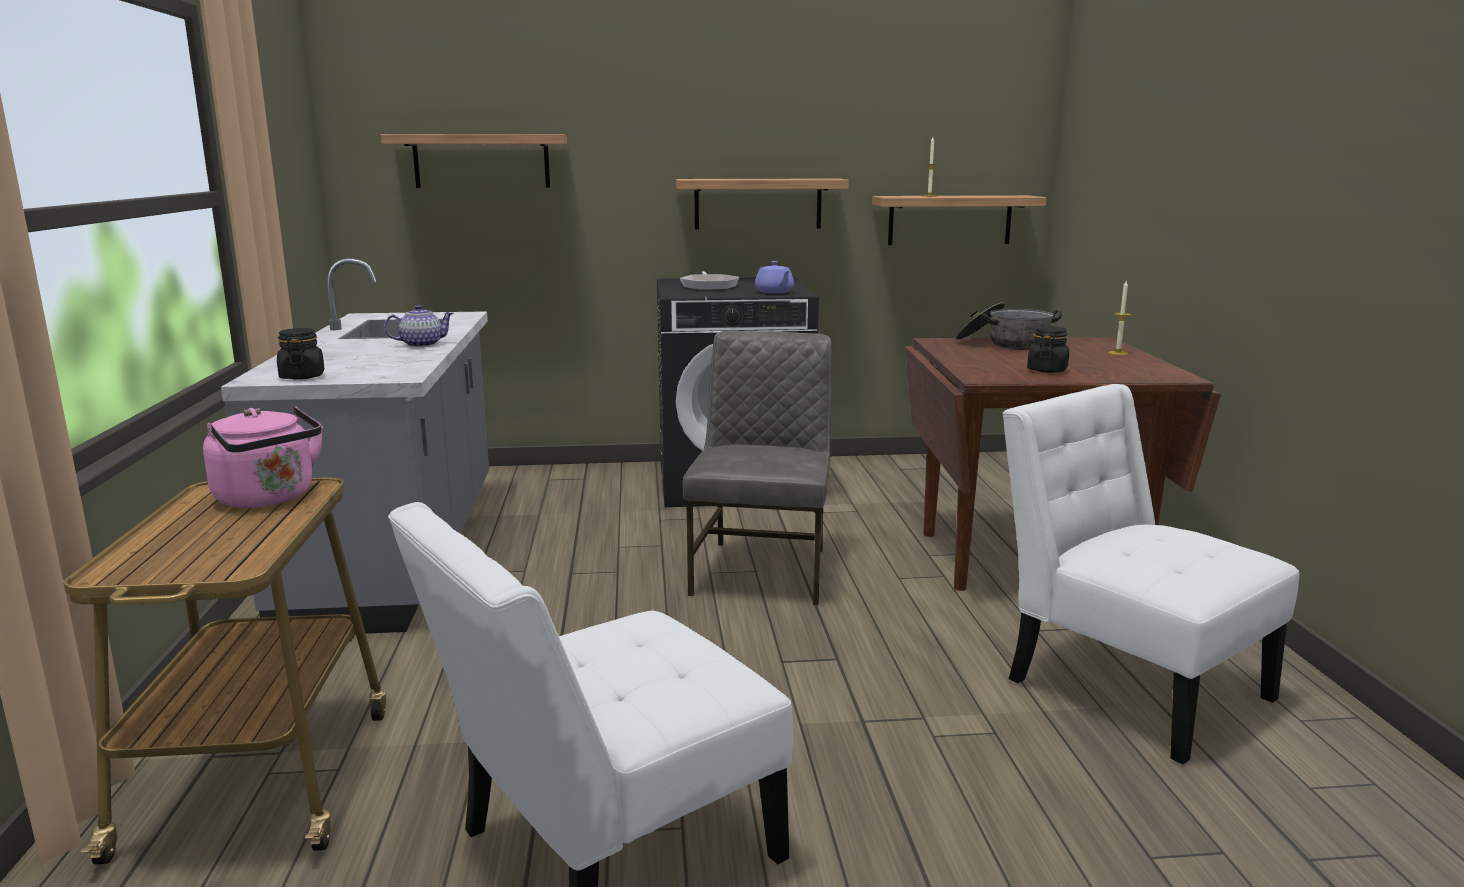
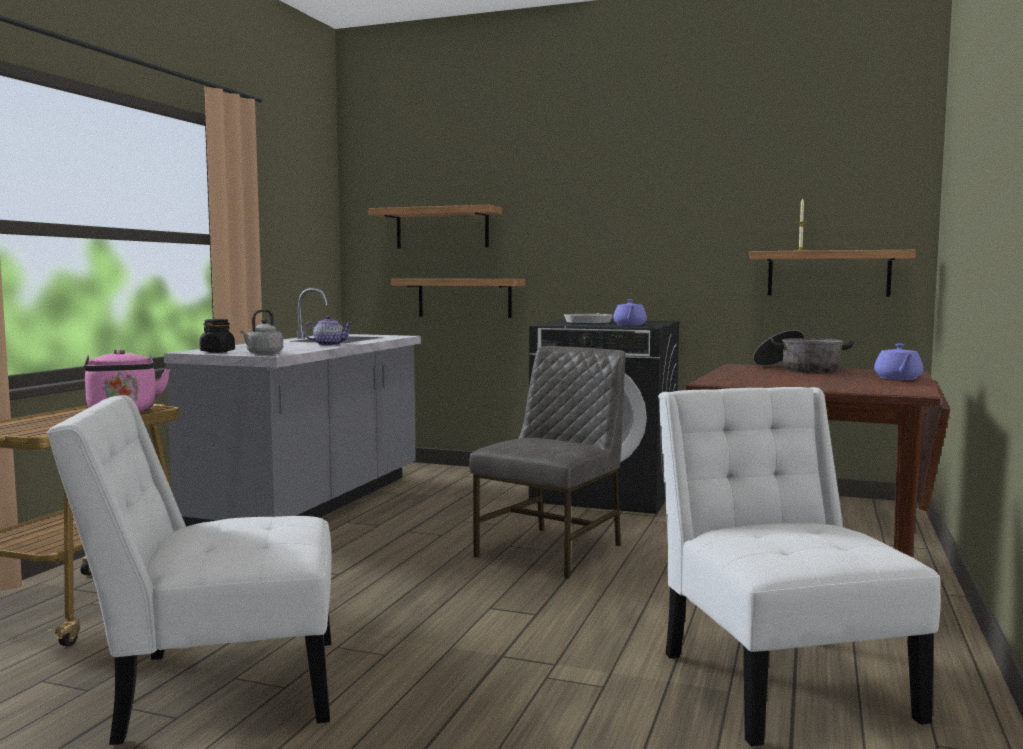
camera: 25 degrees right, 10 degrees down
shelf [676,178,849,229] -> shelf moved to [391,279,525,318]
black jar [1027,326,1069,373] -> none
candle [1108,281,1131,355] -> purple teapot [874,344,923,380]
none -> grey kettle [240,309,283,355]

